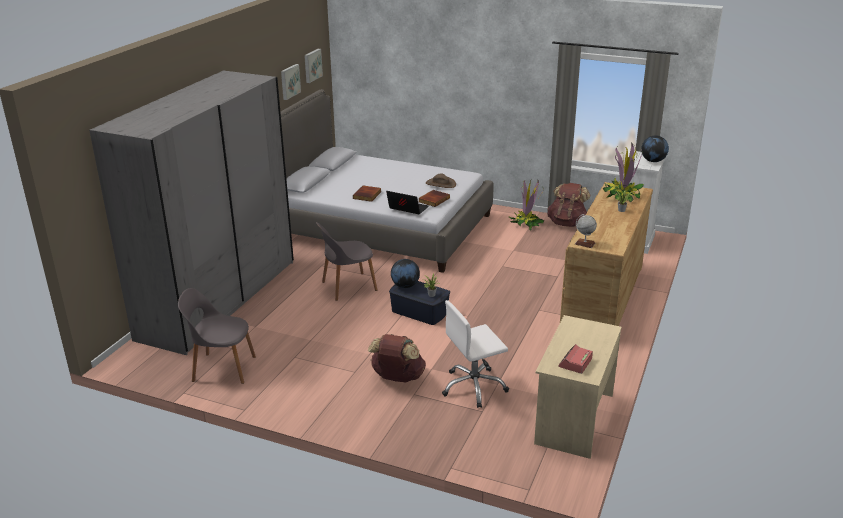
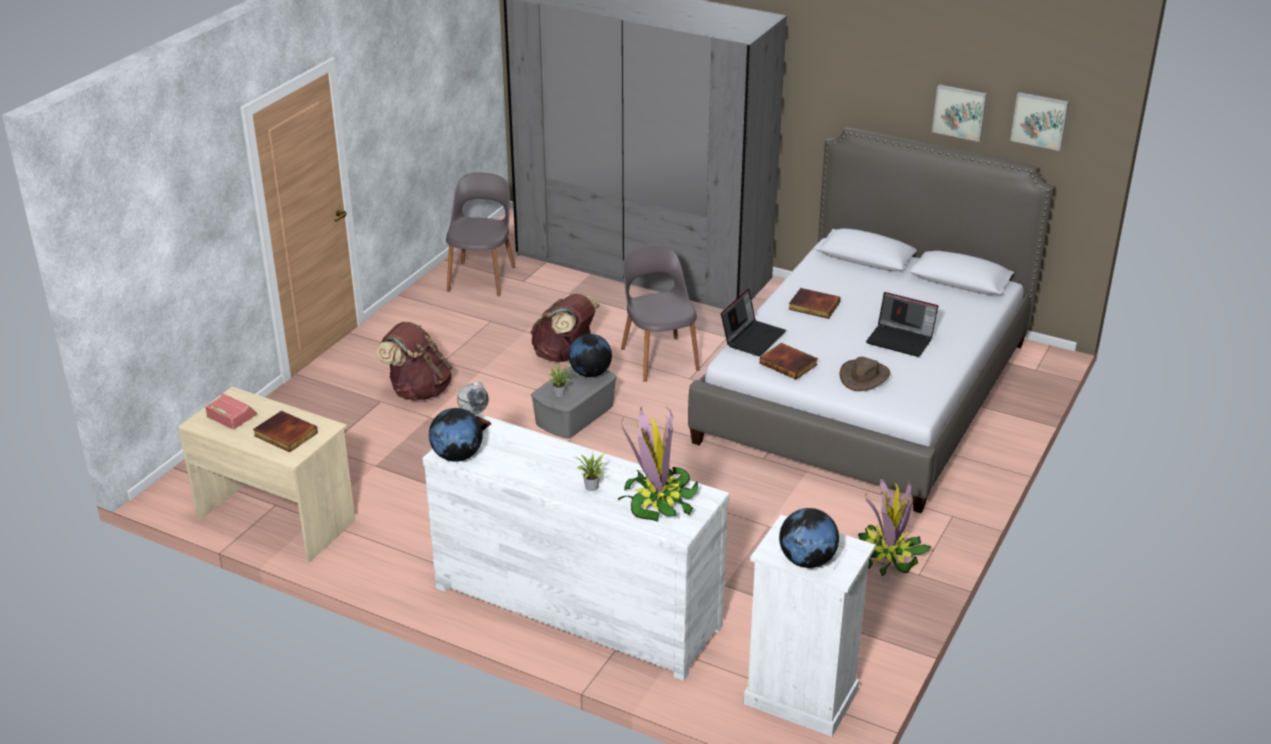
camera: 95 degrees right, 5 degrees up
blue storage box [389,281,450,325] -> grey storage box [531,366,617,439]
white office chair [442,300,509,408] -> none
brown backpack [547,183,590,227] -> brown backpack moved to [530,294,600,362]
brown dresser [560,182,653,326] -> white dresser [422,414,729,681]
none -> book [253,411,318,452]
none -> globe [429,408,483,462]
none -> laptop [866,292,938,357]

